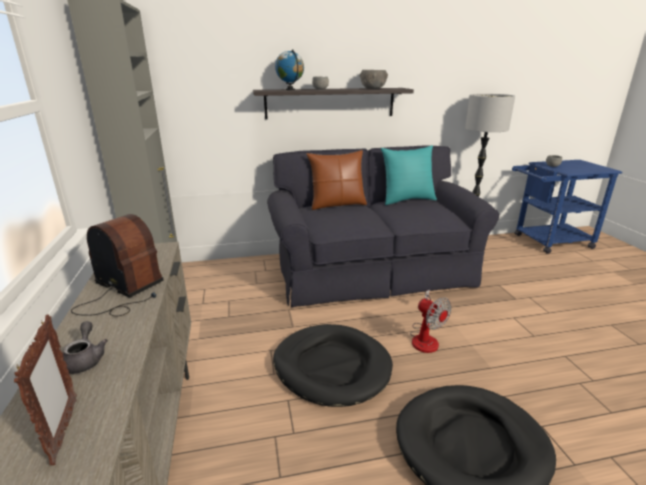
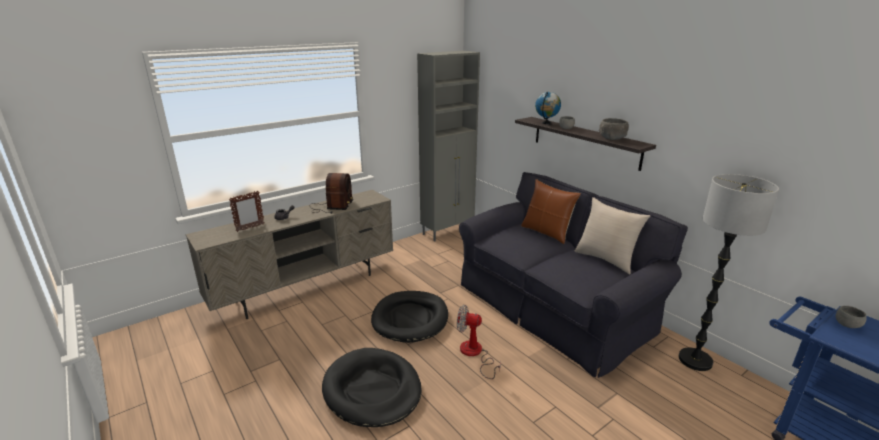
camera: 65 degrees right, 0 degrees up
turquoise pillow [381,145,437,205] -> beige pillow [574,197,651,274]
fan [410,290,452,353] -> fan turned 75 degrees clockwise [457,305,501,379]

